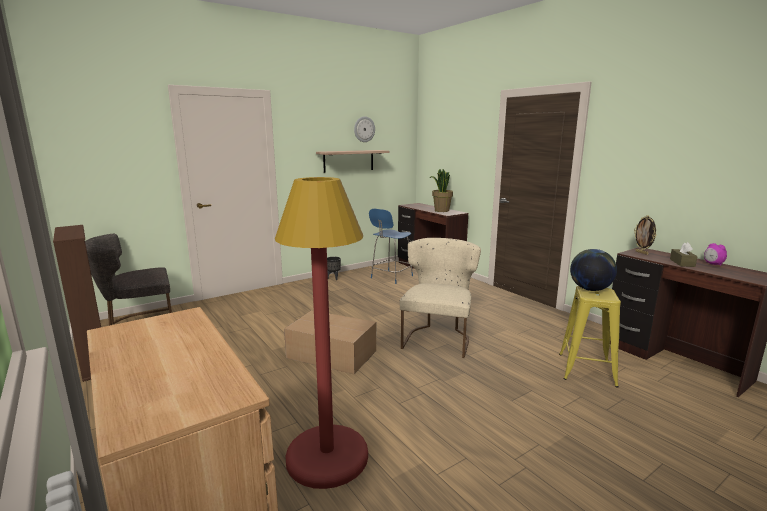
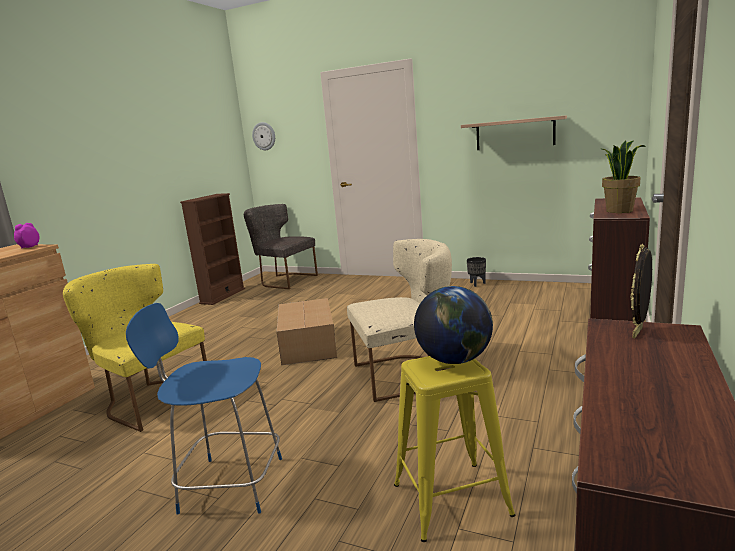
camera: 60 degrees right, 0 degrees up
red floor lamp [275,177,368,489] -> yellow chair [63,264,207,432]
wall clock [354,116,375,142] -> wall clock moved to [252,122,275,150]
blue stool [369,209,413,284] -> blue stool moved to [126,303,282,515]
brown tissue box [670,242,698,267] -> none
alarm clock [704,243,727,266] -> alarm clock moved to [14,223,40,249]

